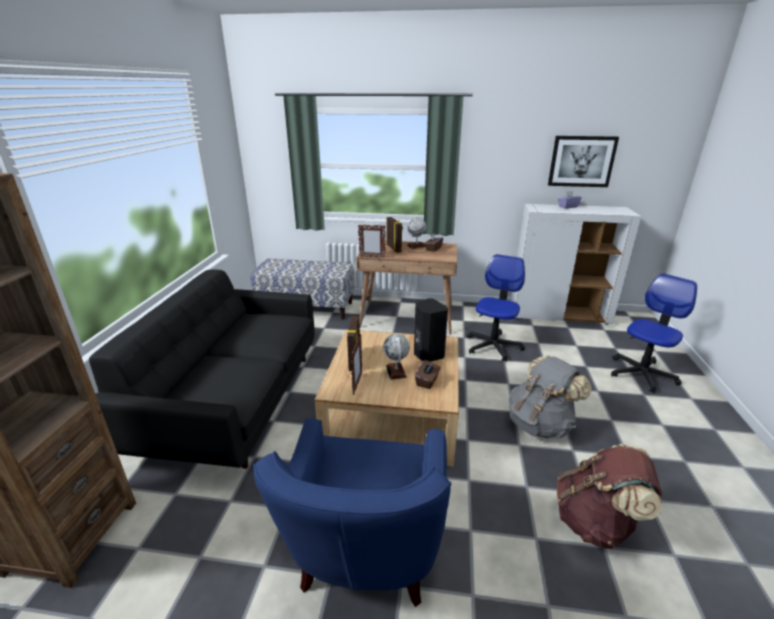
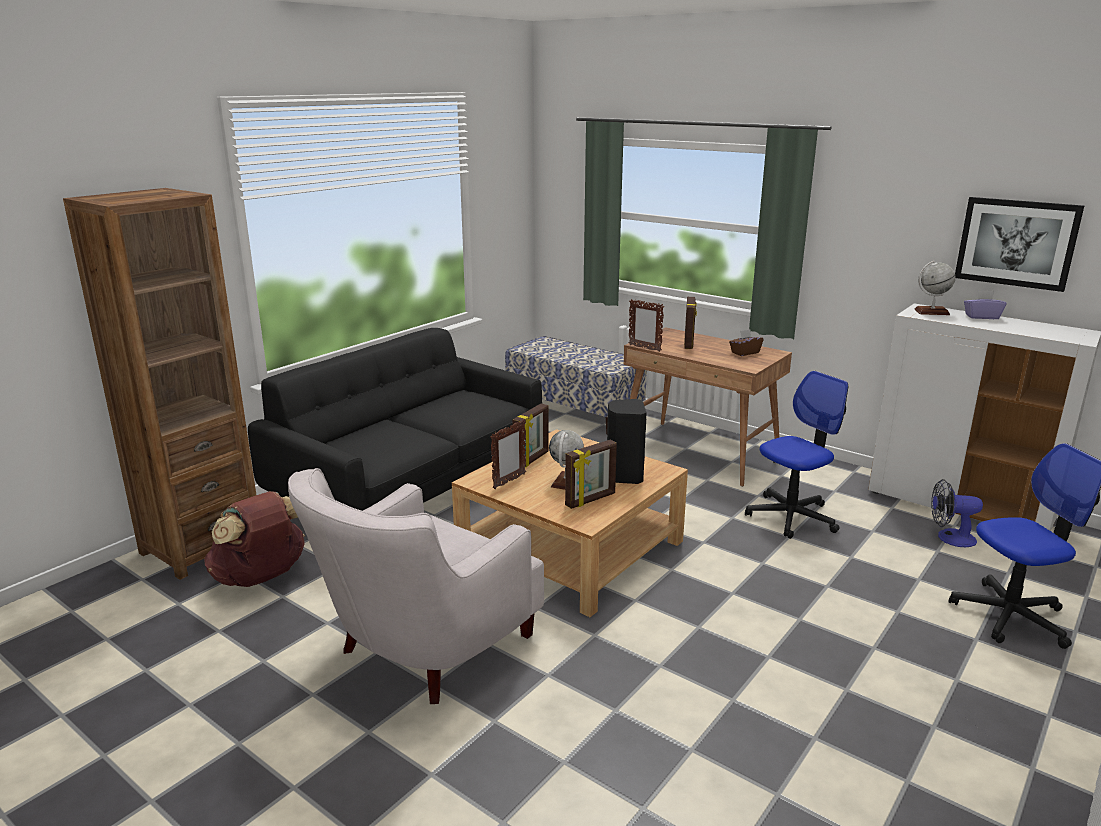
camera: 30 degrees right, 5 degrees down
blue armchair [253,419,451,607] -> white armchair [288,468,544,704]
globe [407,217,426,249] -> globe moved to [915,261,955,315]
brown tissue box [415,360,441,389] -> picture frame [565,440,617,509]
grey backpack [509,355,592,438] -> none
brown backpack [557,444,662,549] -> brown backpack moved to [204,491,305,587]
none -> fan [931,479,983,547]

